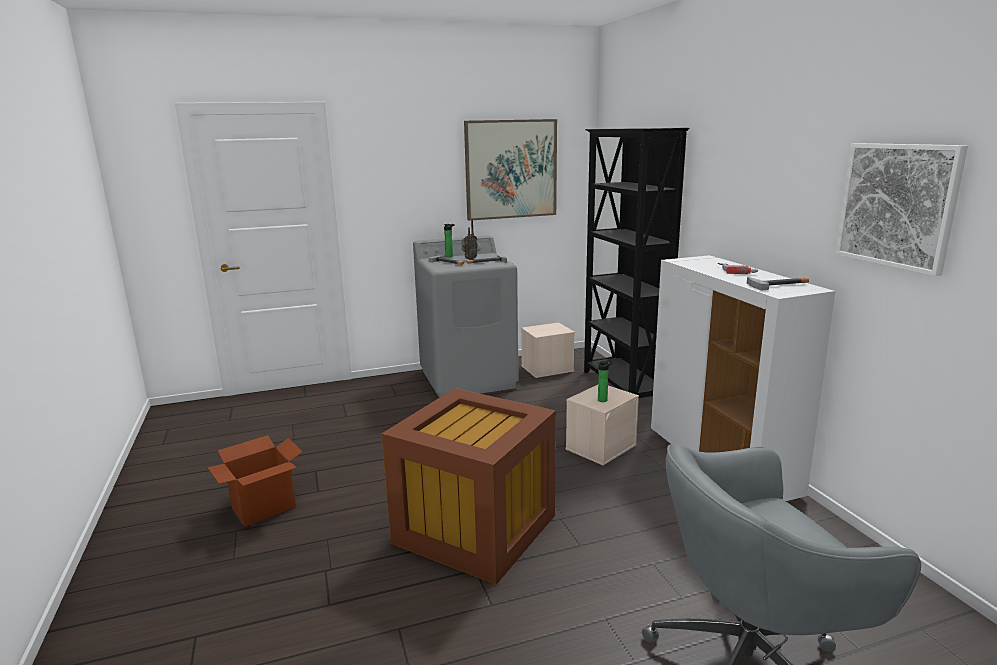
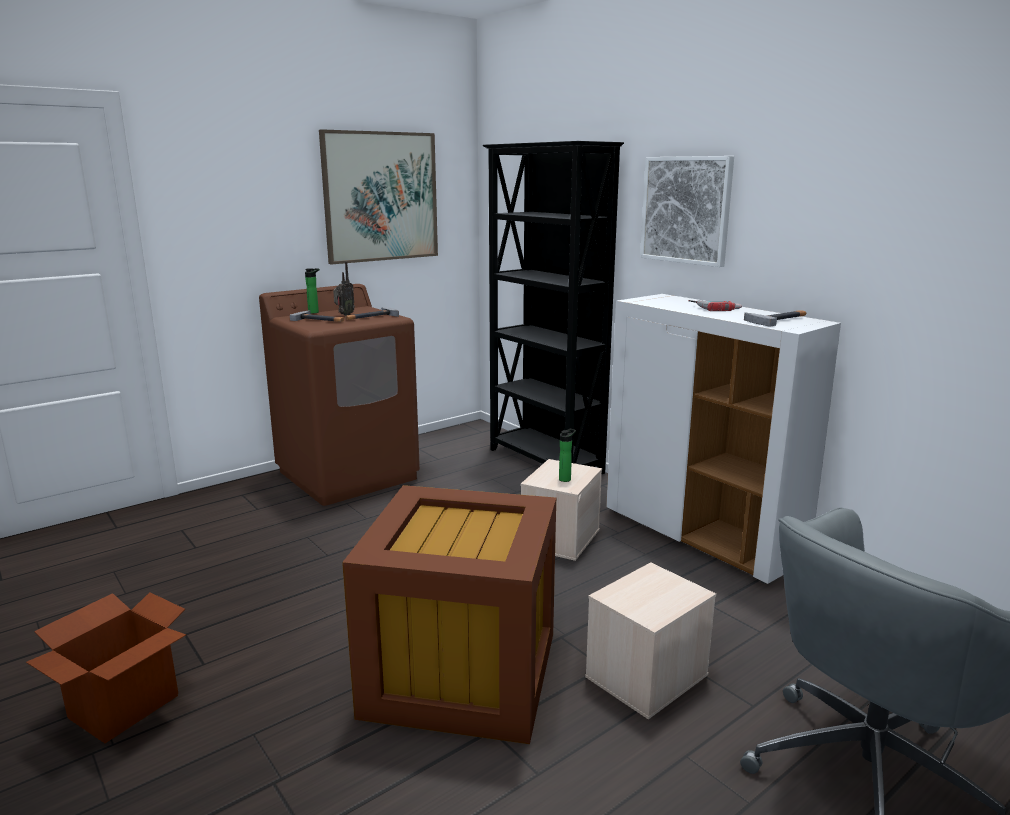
camera: 20 degrees left, 0 degrees up
grey washing machine [413,235,518,398] -> brown washing machine [259,284,420,506]
beige storage box [521,322,575,378] -> beige storage box moved to [585,562,716,720]
picture [835,143,968,276] -> picture moved to [640,156,734,267]

